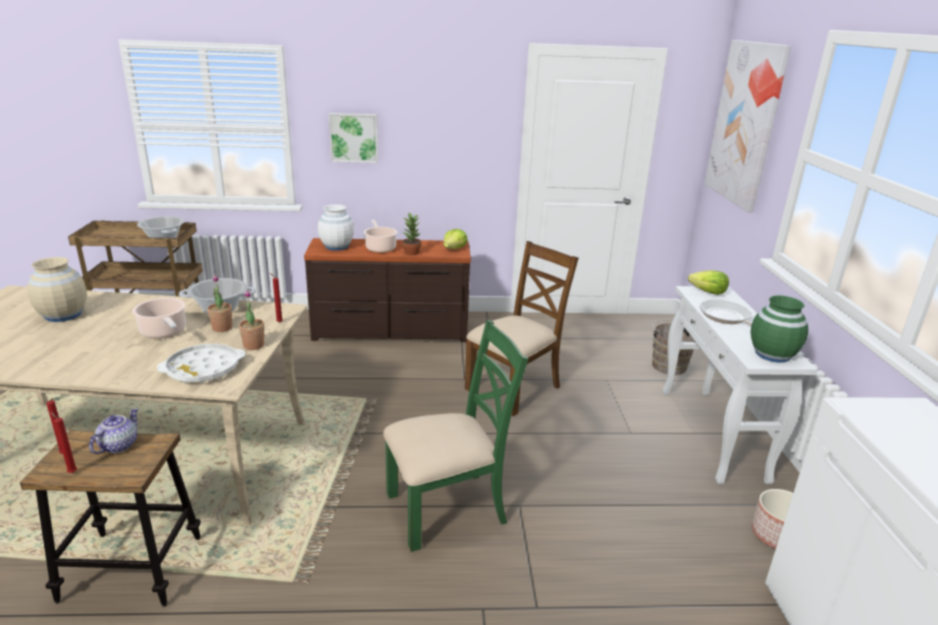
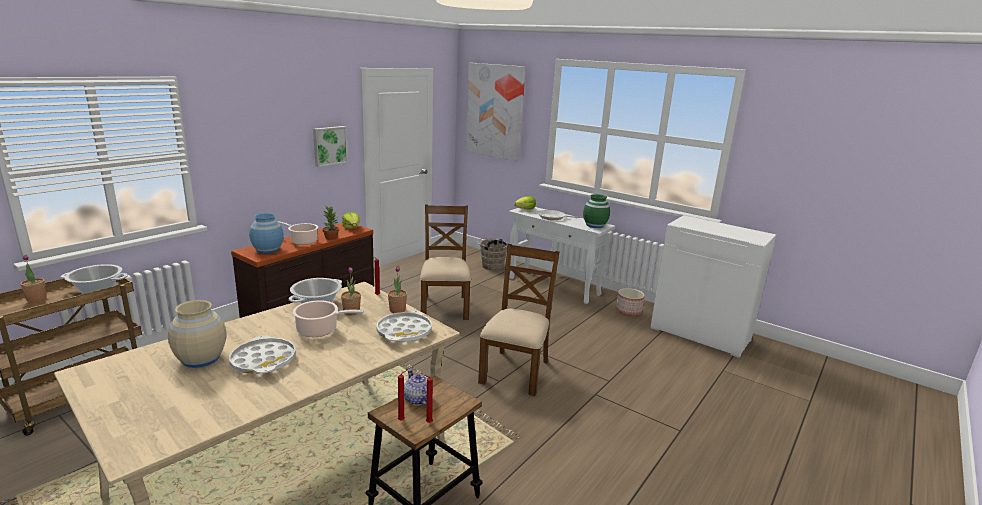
camera: 50 degrees left, 5 degrees down
white vase [318,204,354,251] -> blue vase [249,213,284,254]
picture [329,113,378,163] -> picture moved to [313,126,348,167]
green chair [383,320,528,552] -> brown chair [478,244,560,396]
none -> potted plant [20,255,47,302]
none -> white tray [229,336,296,374]

